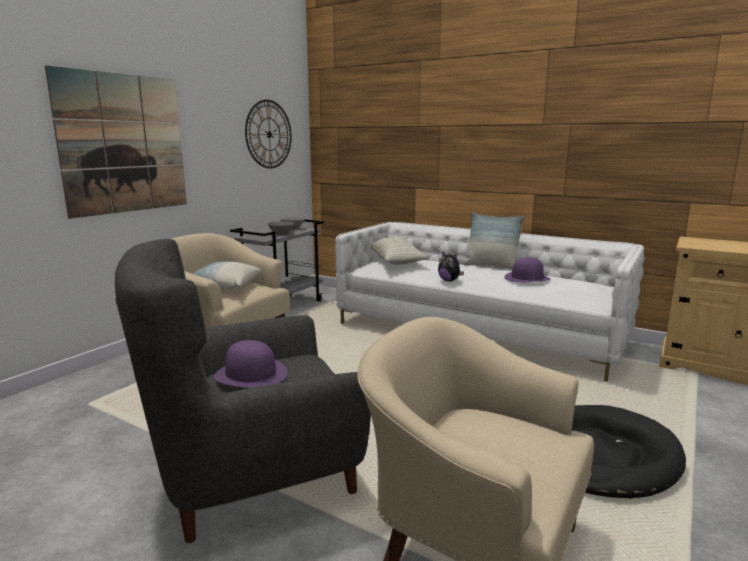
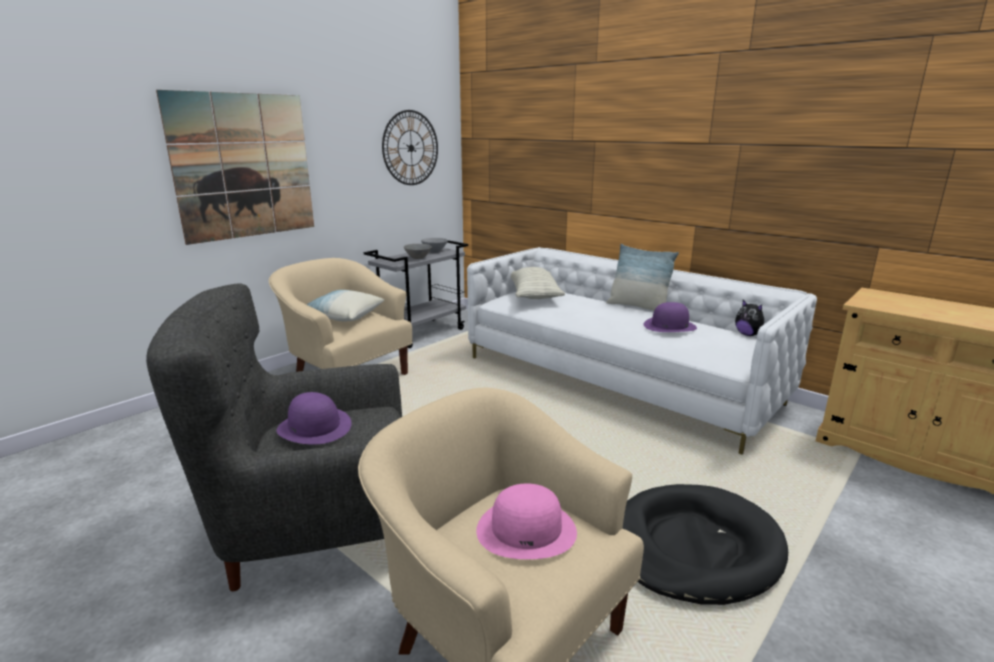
camera: 10 degrees right, 5 degrees up
plush toy [438,251,464,281] -> plush toy moved to [735,300,764,336]
none -> pink hat [476,484,577,559]

